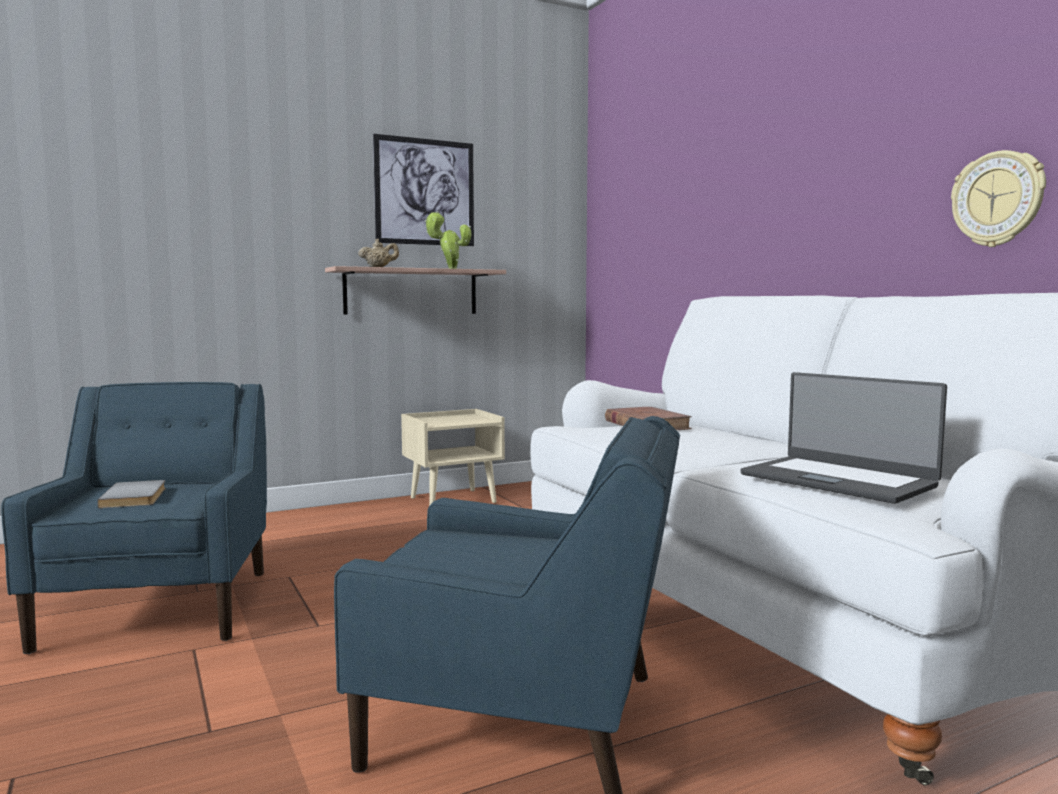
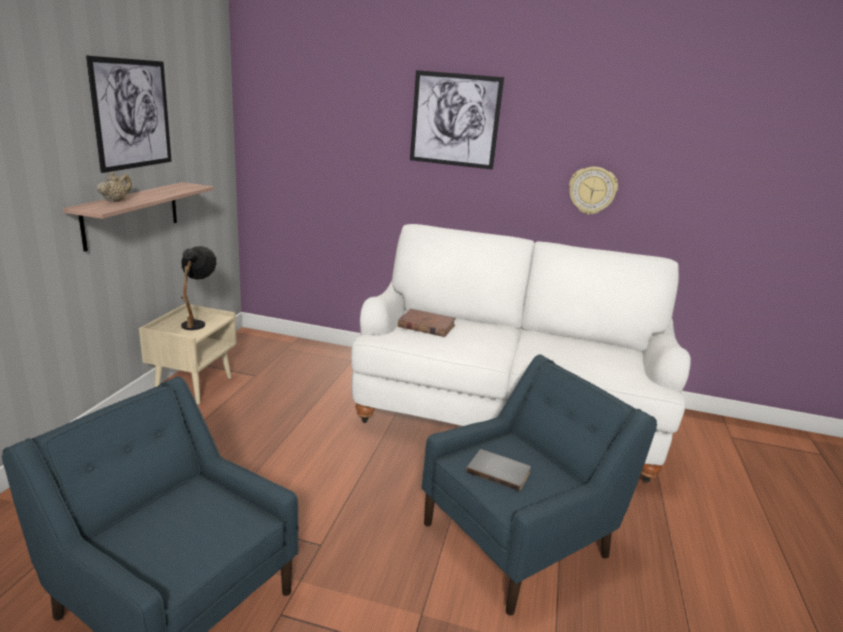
camera: 50 degrees left, 15 degrees up
grey book [97,480,166,508] -> grey book moved to [466,449,531,492]
potted plant [425,211,471,269] -> none
laptop [741,372,947,504] -> none
none -> black table lamp [181,246,217,330]
none -> picture [410,70,504,170]

